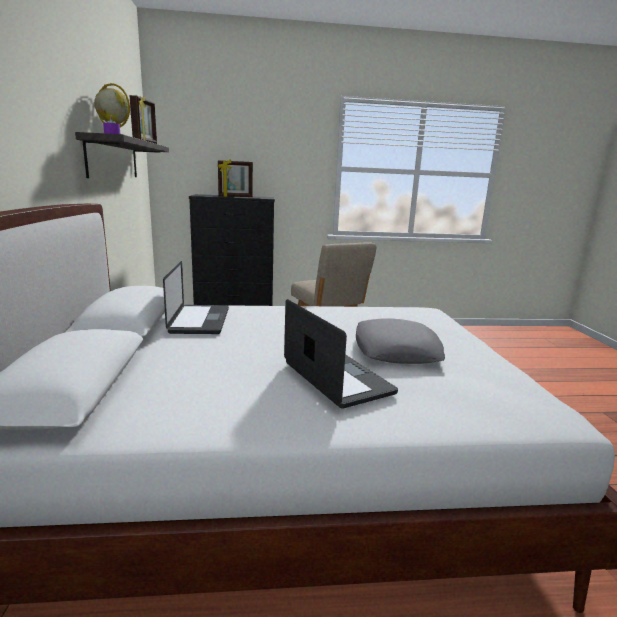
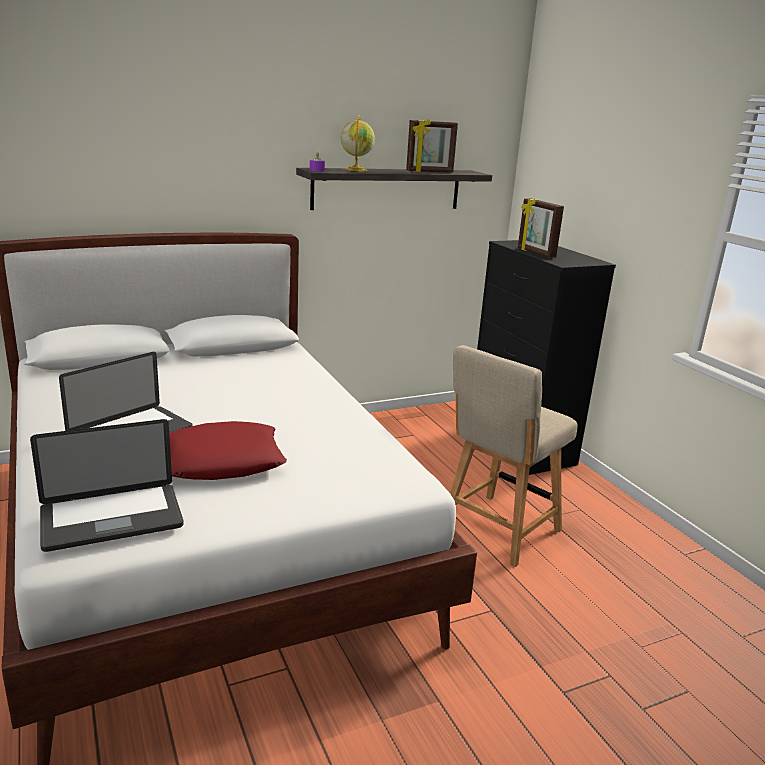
camera: 70 degrees right, 5 degrees up
laptop [163,261,229,334] -> laptop moved to [30,419,184,552]
grey pillow [356,318,445,364] -> red pillow [169,421,287,480]

